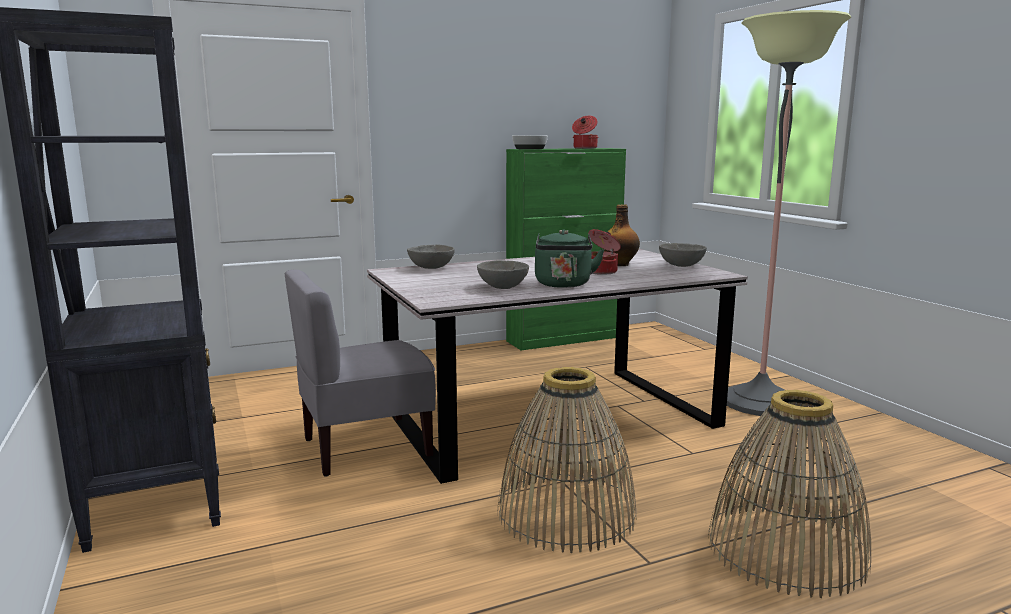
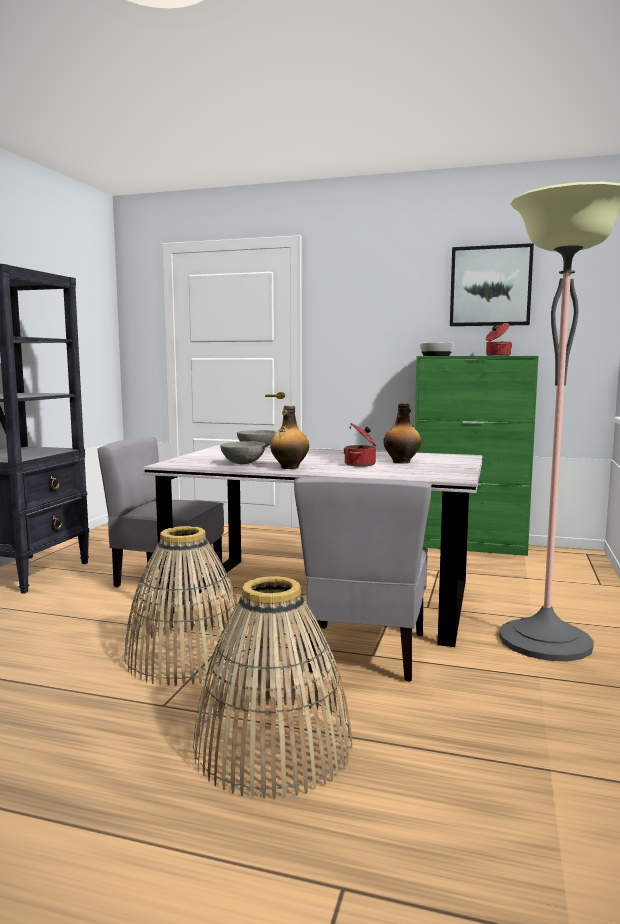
camera: 40 degrees right, 5 degrees down
green kettle [535,229,604,288] -> bottle [270,405,309,469]
grey bowl [659,243,707,267] -> none
none -> grey chair [294,477,432,682]
none -> picture [450,243,534,326]

